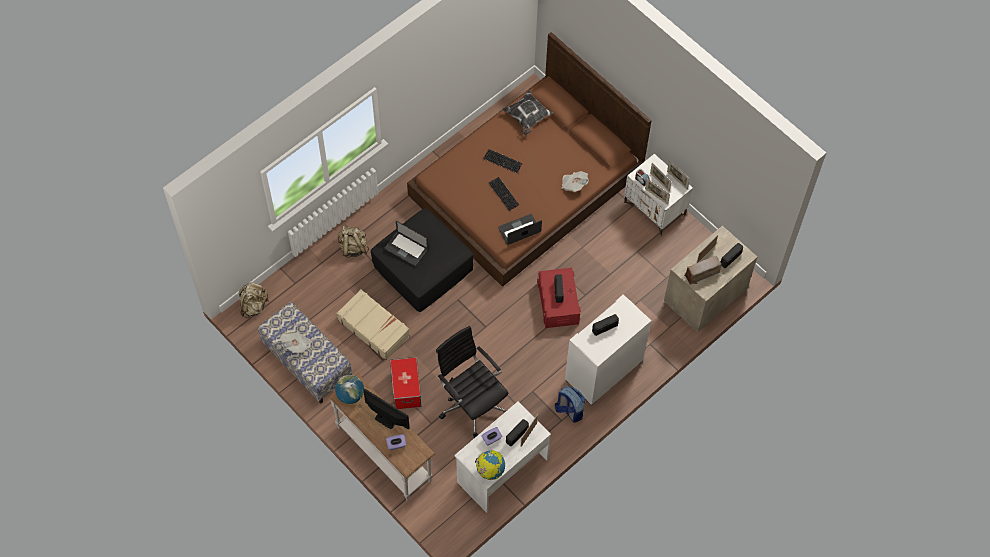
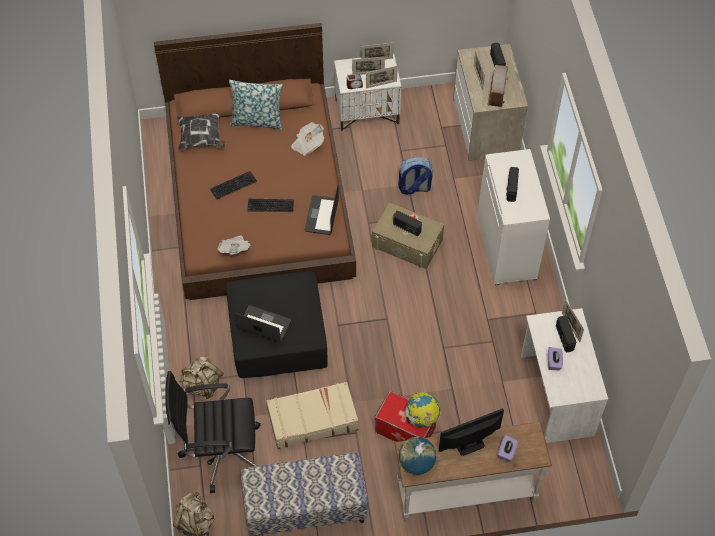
camera: 55 degrees left, 5 degrees down
newspaper [280,331,312,353] -> newspaper moved to [218,236,251,255]
laptop [385,221,428,266] -> laptop turned 135 degrees counterclockwise [235,305,291,342]
black office chair [436,326,509,438] -> black office chair moved to [165,371,261,493]
globe [475,450,505,480] -> globe moved to [405,392,441,427]
red storage box [537,268,581,328] -> beige storage box [372,203,444,269]
backpack [555,386,585,423] -> backpack moved to [398,157,433,195]
none -> pillow [229,80,283,130]

